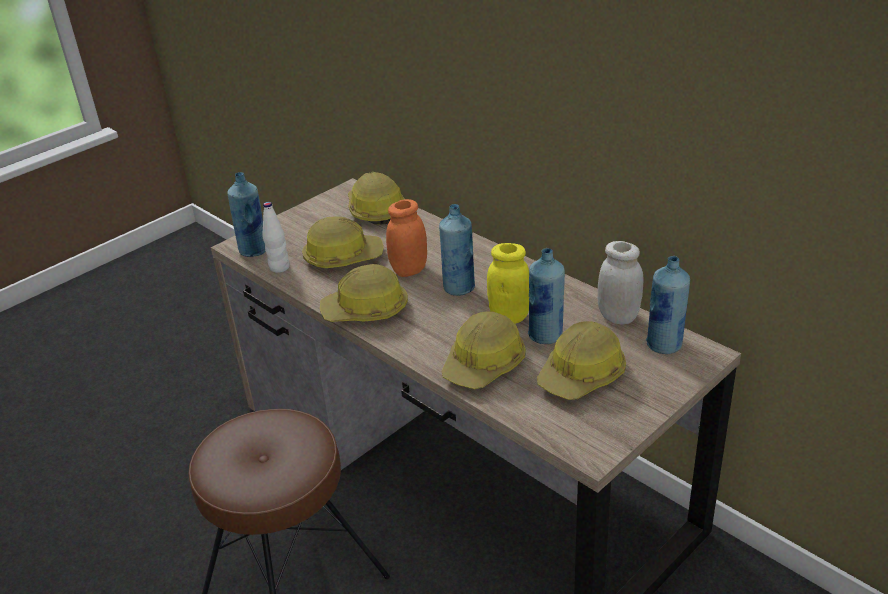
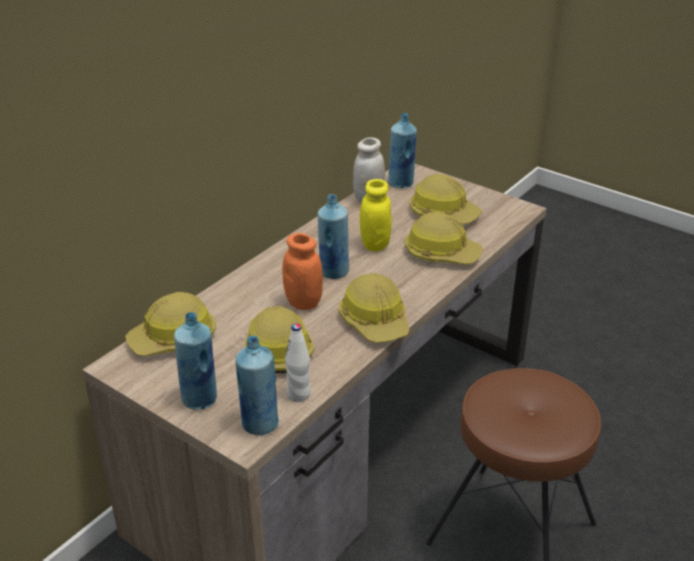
camera: 100 degrees left, 0 degrees up
blue bottle [528,248,565,344] -> blue bottle moved to [174,312,217,410]

